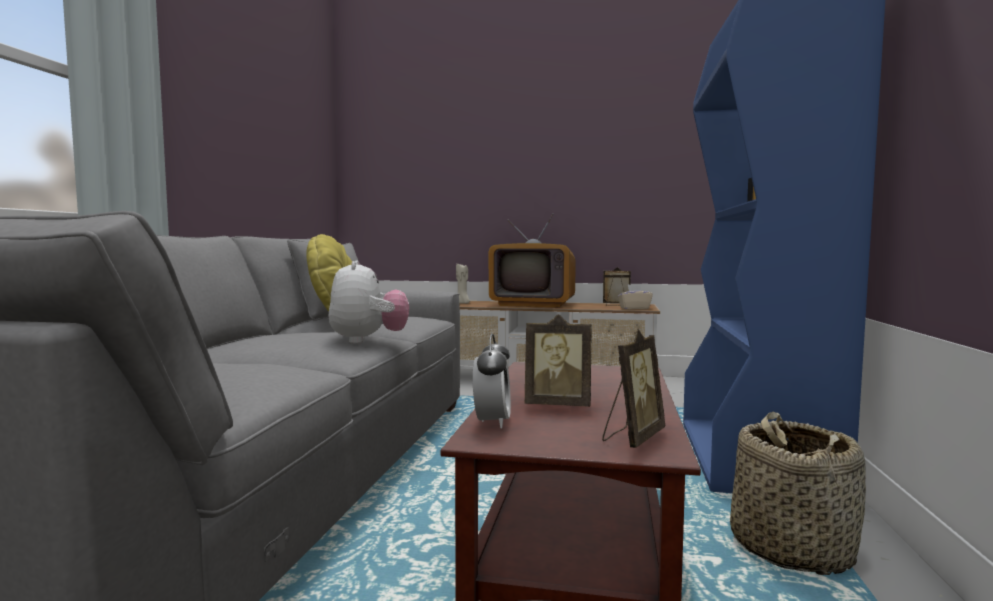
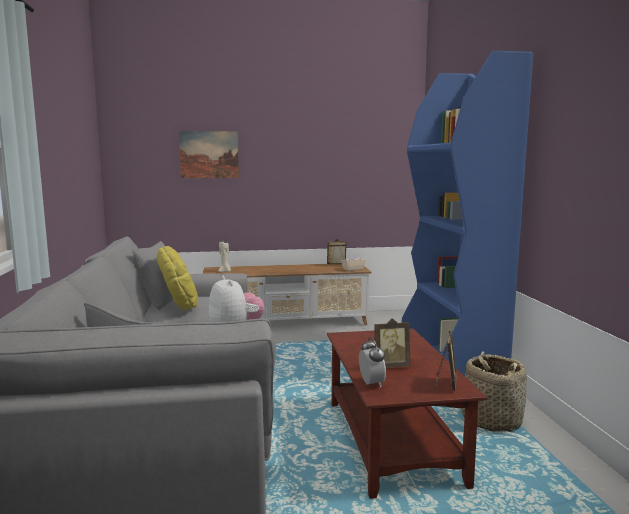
camera: 20 degrees left, 5 degrees up
television [489,213,576,307] -> none
none -> picture [179,131,239,178]

